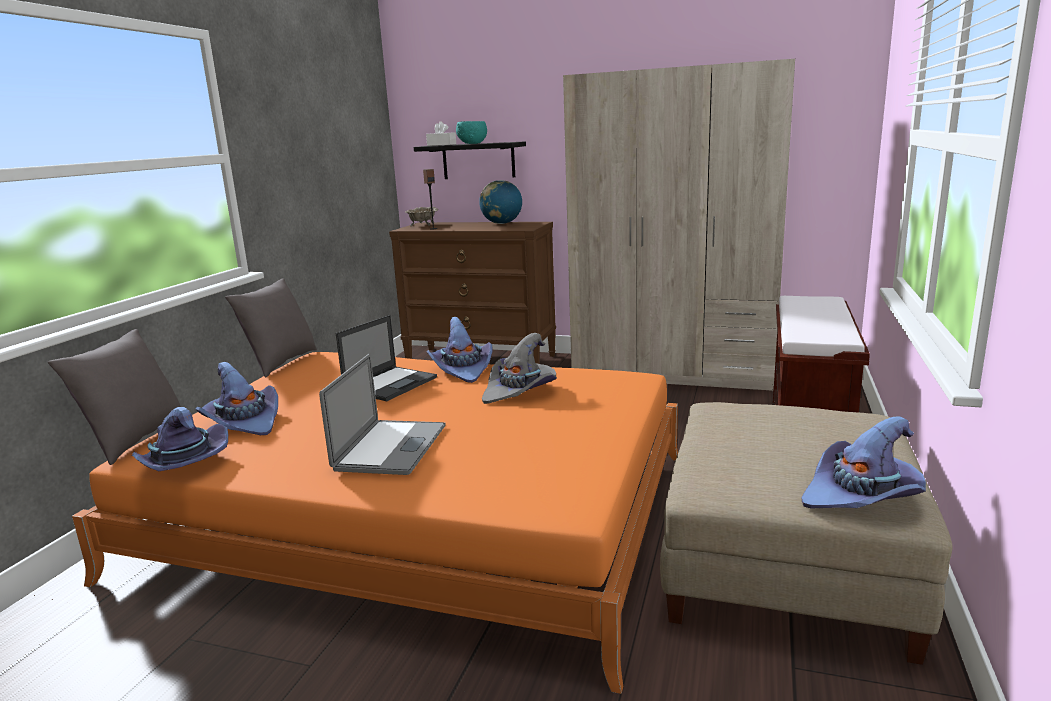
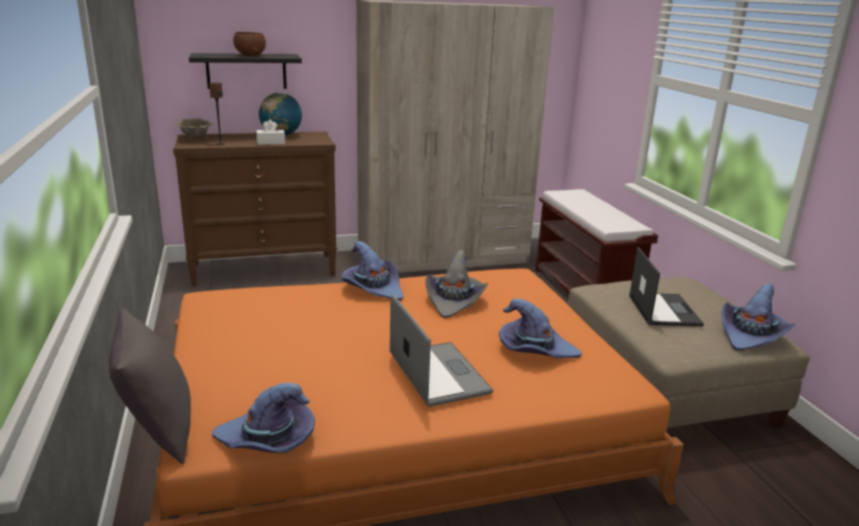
camera: 35 degrees left, 5 degrees up
purple hat [196,362,278,435] -> purple hat moved to [499,299,582,359]
grey pillow [225,278,317,377] -> none
laptop [336,315,437,401] -> laptop moved to [629,247,704,326]
white tissue box [426,121,456,146] -> white tissue box moved to [256,120,285,145]
turquoise bowl [456,121,487,144] -> brown bowl [233,32,266,56]

